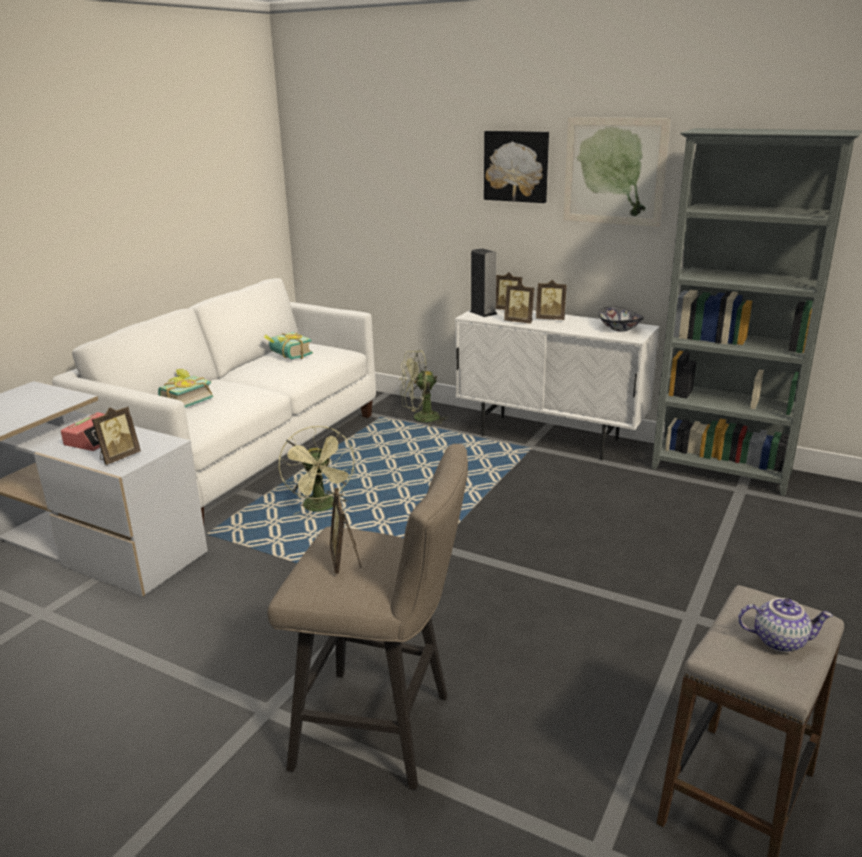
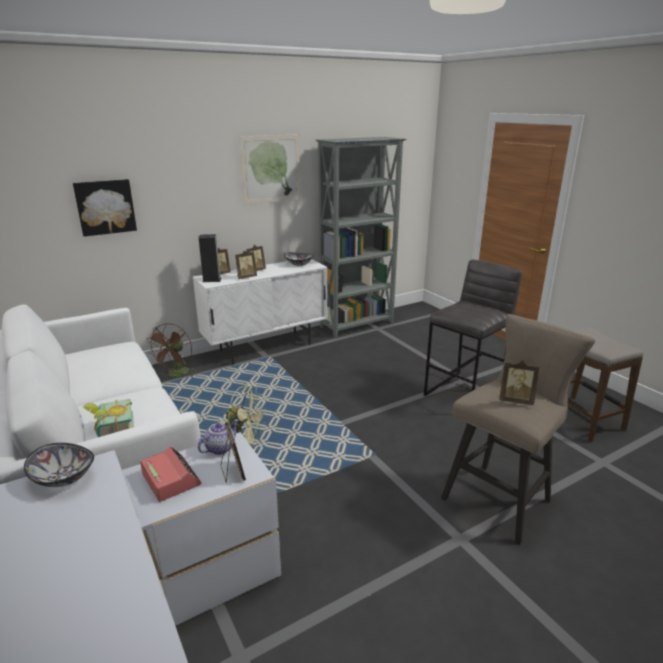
camera: 60 degrees left, 0 degrees up
book [264,332,313,359] -> none
green fan [400,350,448,426] -> brown fan [147,323,196,377]
picture [484,131,549,203] -> picture moved to [73,179,137,237]
teapot [738,598,833,652] -> teapot moved to [198,419,239,455]
none -> bowl [24,443,94,487]
none -> grey stool [424,260,522,396]

